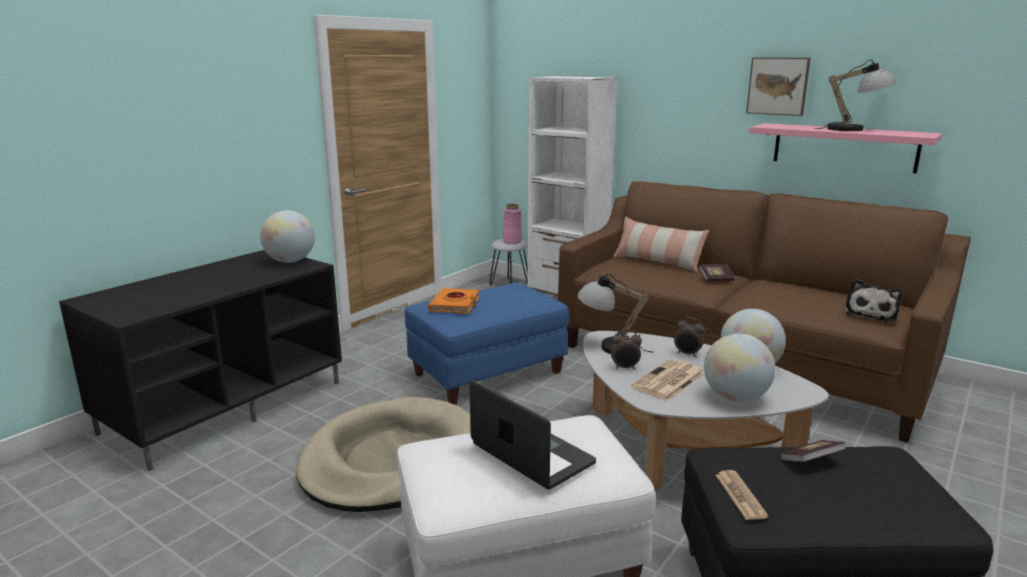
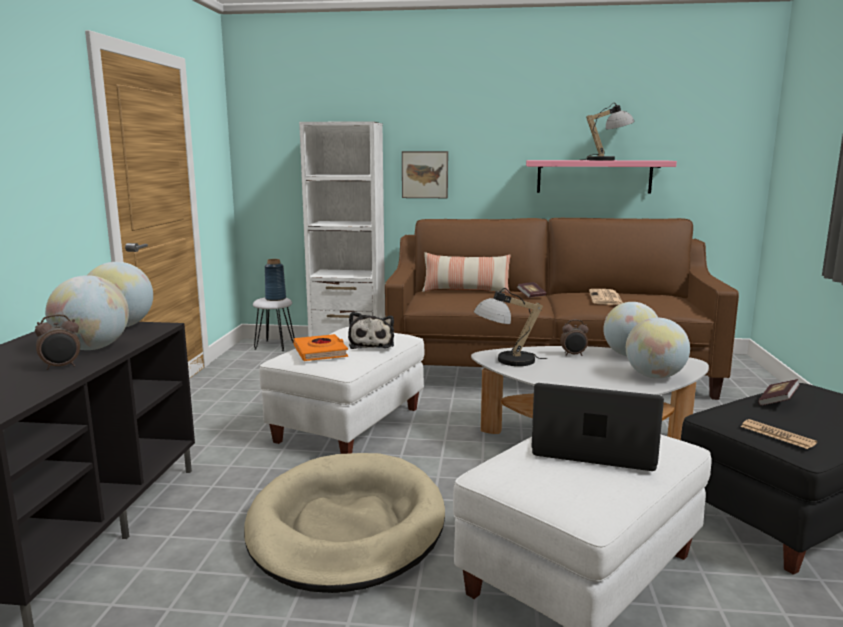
camera: 30 degrees left, 5 degrees down
blue ottoman [405,283,569,405] -> white ottoman [259,327,424,454]
pink vase [503,204,522,244] -> blue vase [265,259,286,301]
alarm clock [611,330,642,369] -> alarm clock moved to [35,314,80,370]
newspaper [631,359,705,401] -> newspaper moved to [589,289,623,305]
picture [746,58,811,116] -> picture moved to [402,151,448,198]
plush toy [845,278,902,322] -> plush toy moved to [348,312,394,349]
none -> globe [45,275,129,350]

